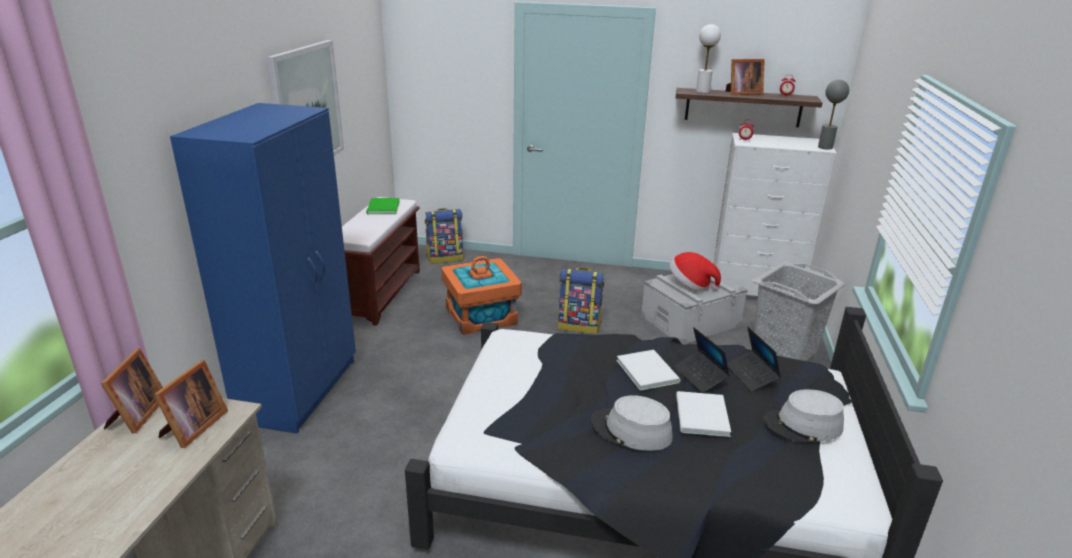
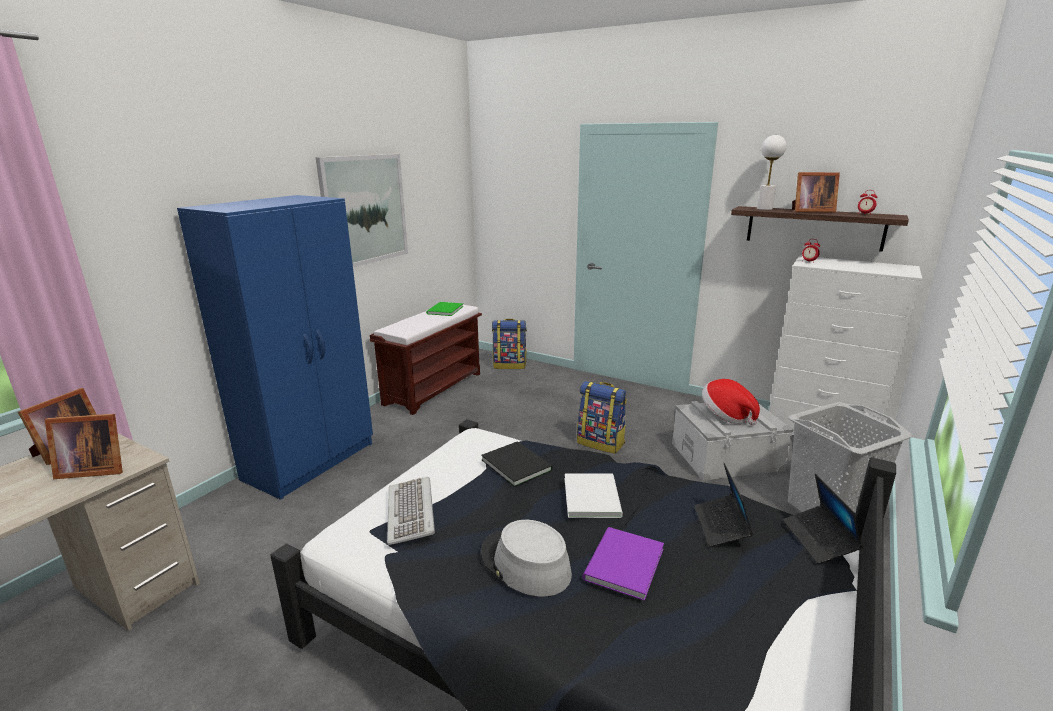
camera: 20 degrees right, 5 degrees down
picture frame [154,360,228,448] -> picture frame turned 45 degrees clockwise [45,414,123,479]
orange storage box [441,256,522,335] -> none
laptop [673,327,730,393] -> laptop moved to [783,474,863,564]
white book [676,391,731,437] -> purple book [583,527,664,601]
grey hat [764,389,844,442] -> none
grey table lamp [818,80,849,150] -> none
none -> keyboard [387,477,435,545]
none -> black book [481,441,553,487]

